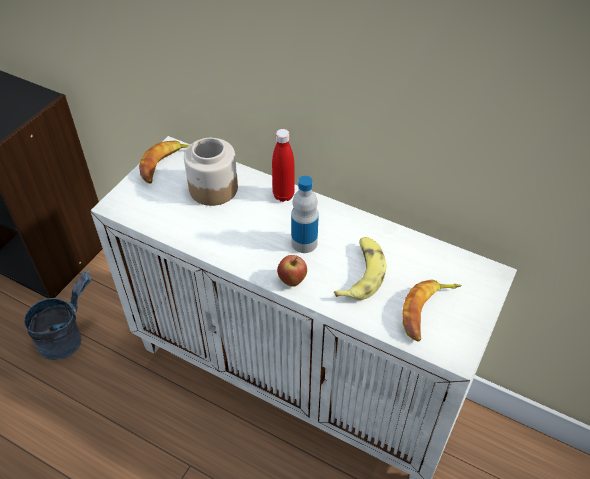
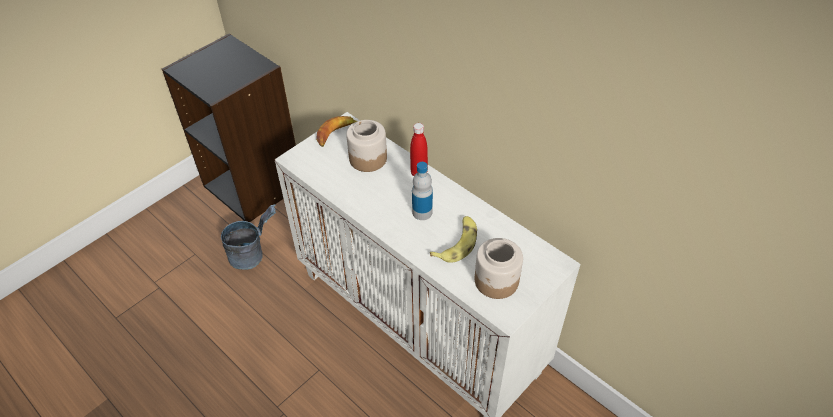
camera: 15 degrees right, 0 degrees up
apple [277,255,307,287] -> none
banana [402,279,461,342] -> jar [475,238,523,299]

